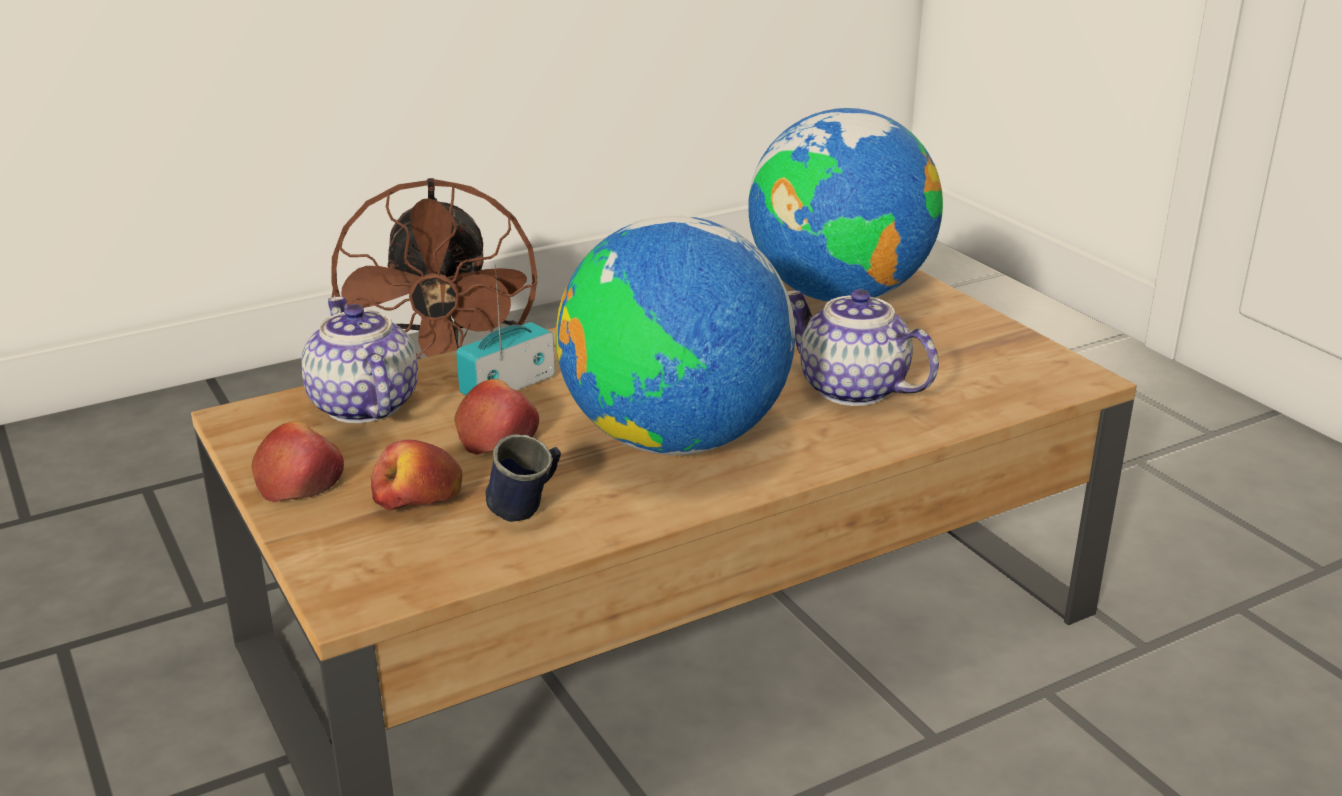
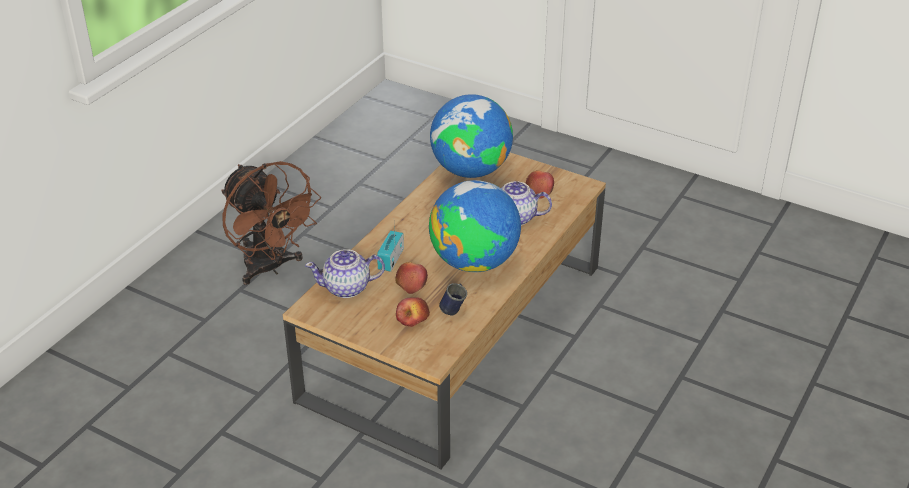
camera: 30 degrees left, 10 degrees up
apple [251,421,344,503] -> apple moved to [525,170,554,199]
teapot [302,297,418,423] -> teapot turned 45 degrees counterclockwise [305,249,385,298]

